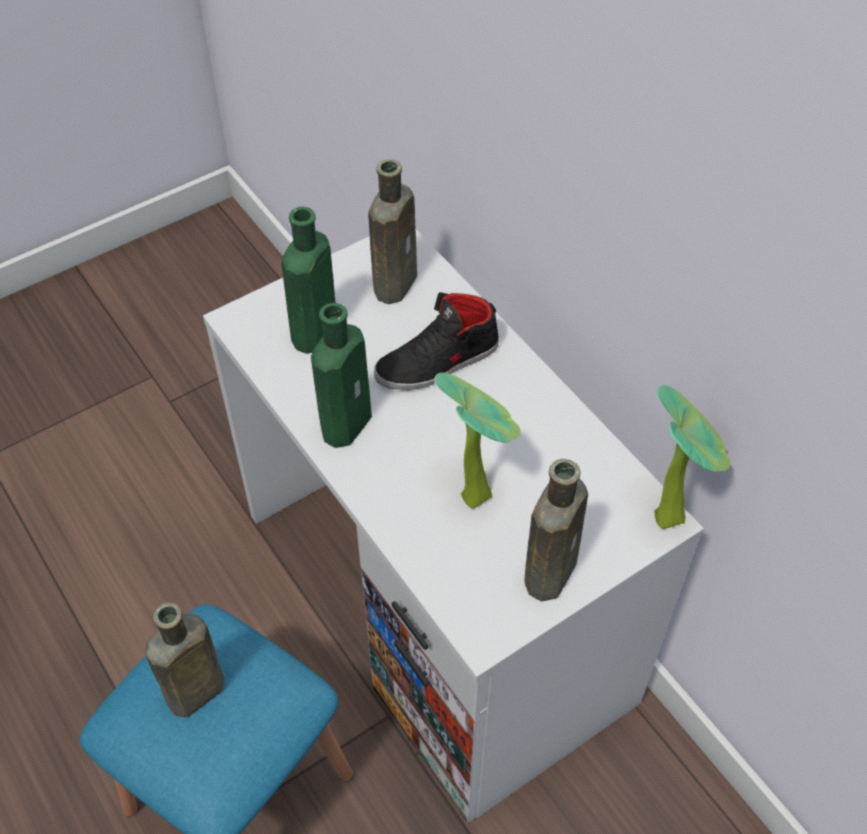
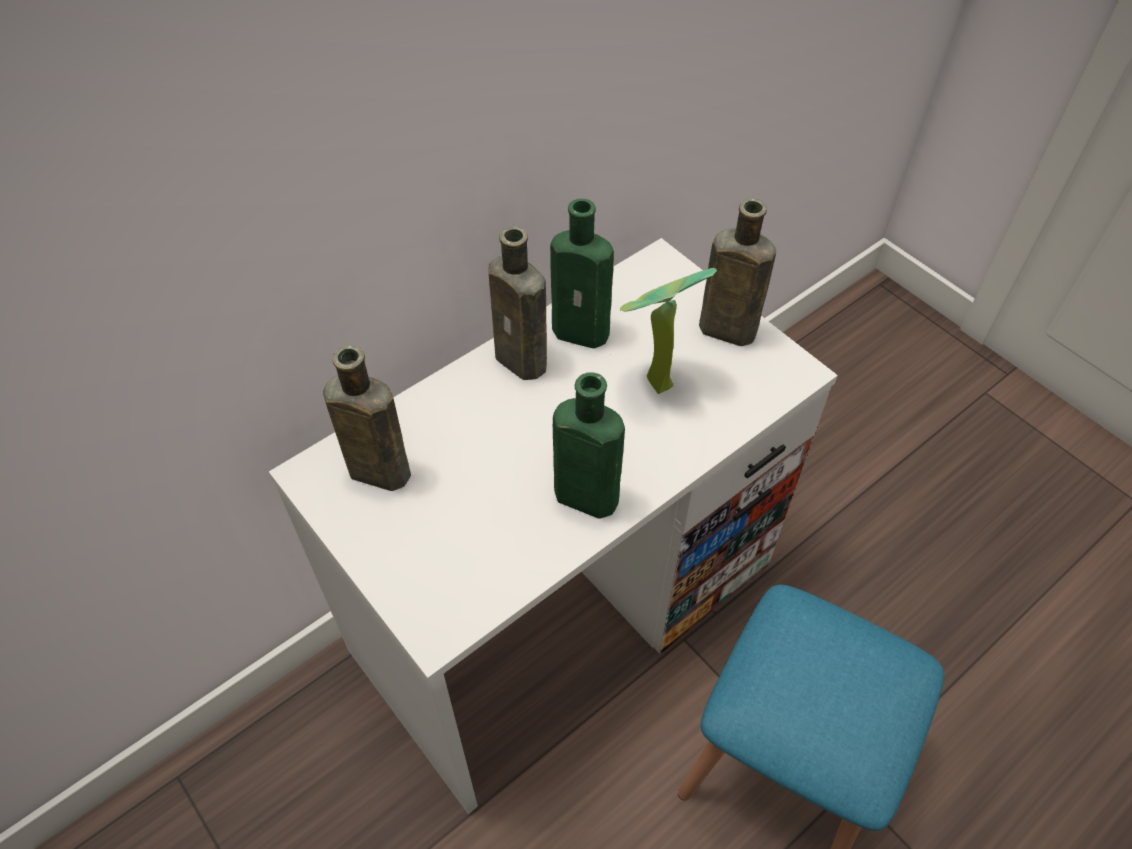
camera: 95 degrees left, 0 degrees up
brown bottle [146,602,224,718] -> brown bottle moved to [489,227,547,380]
green bottle [281,207,336,354] -> green bottle moved to [550,199,614,348]
black shoe [374,292,499,390] -> none
potted plant [654,385,730,529] -> none

